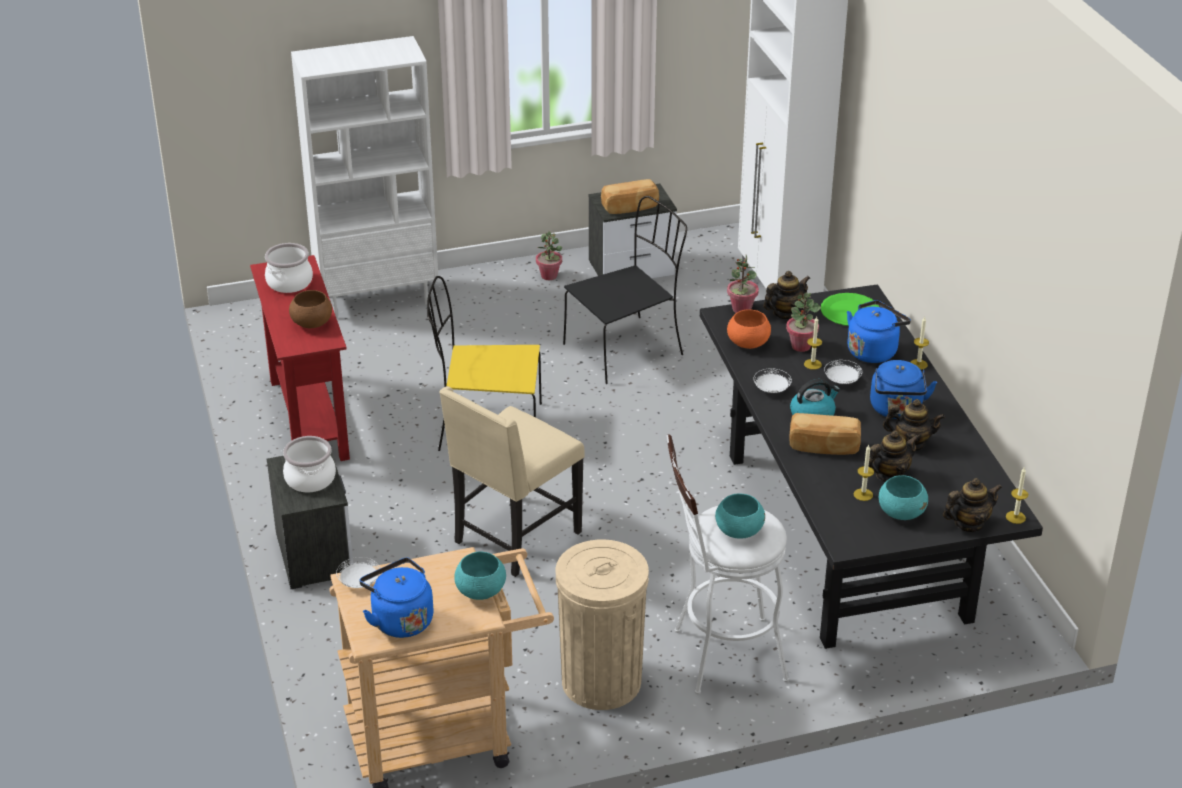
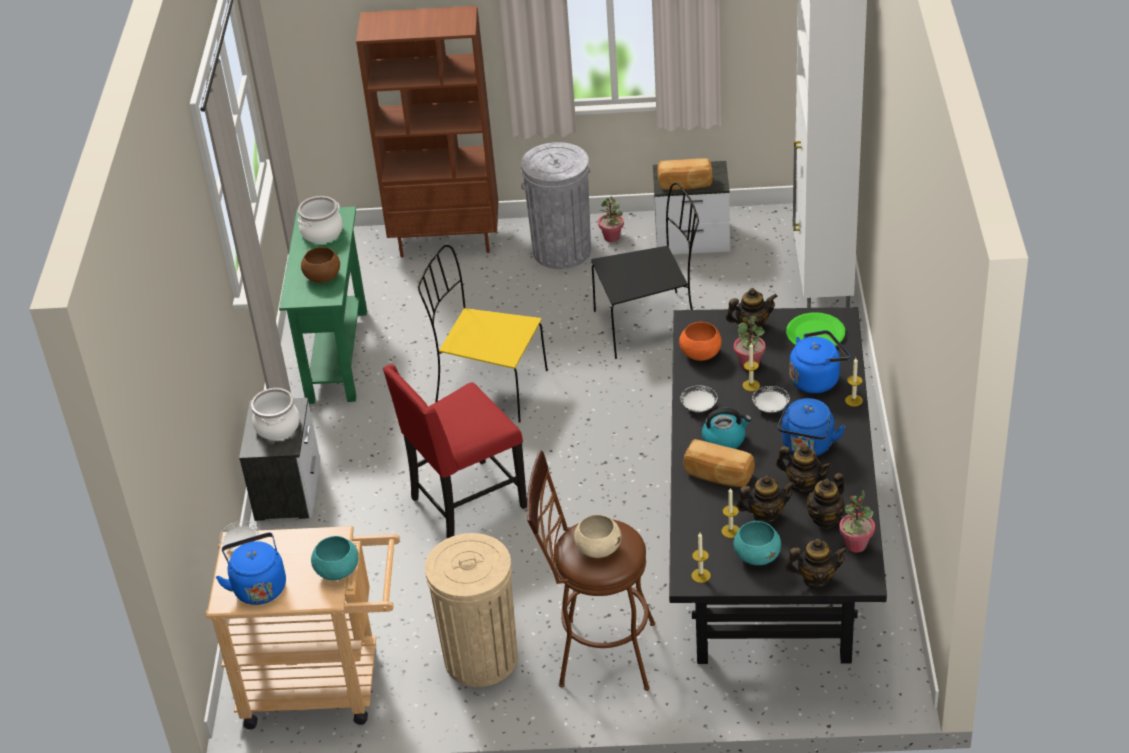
camera: 20 degrees right, 5 degrees up
red console table [250,255,350,461] -> green console table [279,207,367,404]
white bookcase [291,36,438,319] -> brown bookcase [356,6,498,258]
beige chair [439,386,585,577] -> red chair [383,364,527,538]
white stool [667,435,789,694] -> brown stool [527,450,655,691]
turquoise bowl [715,494,765,539] -> beige bowl [574,514,621,558]
potted plant [727,255,759,313] -> potted plant moved to [839,491,875,553]
candle [1006,467,1028,524] -> candle moved to [691,533,711,583]
none -> grey trash can [521,142,591,269]
none -> teapot [807,473,844,529]

